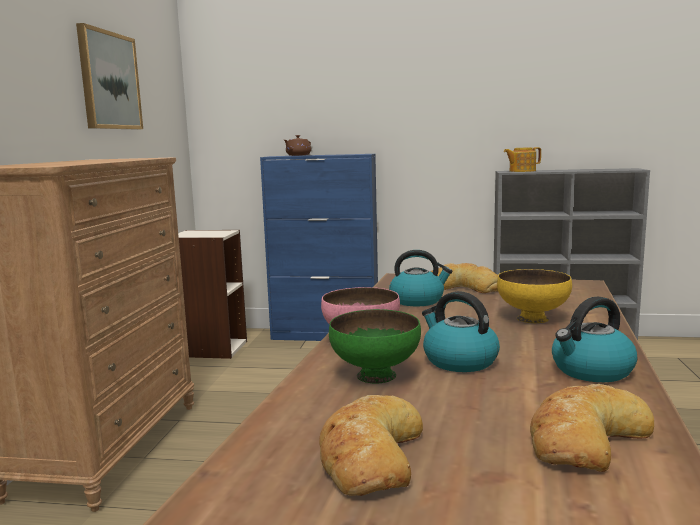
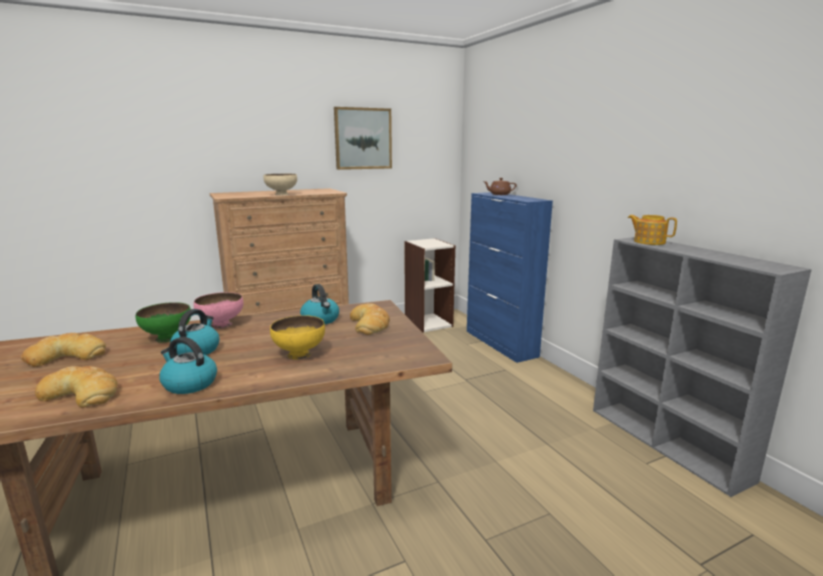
camera: 55 degrees right, 5 degrees up
none -> beige bowl [264,174,297,195]

